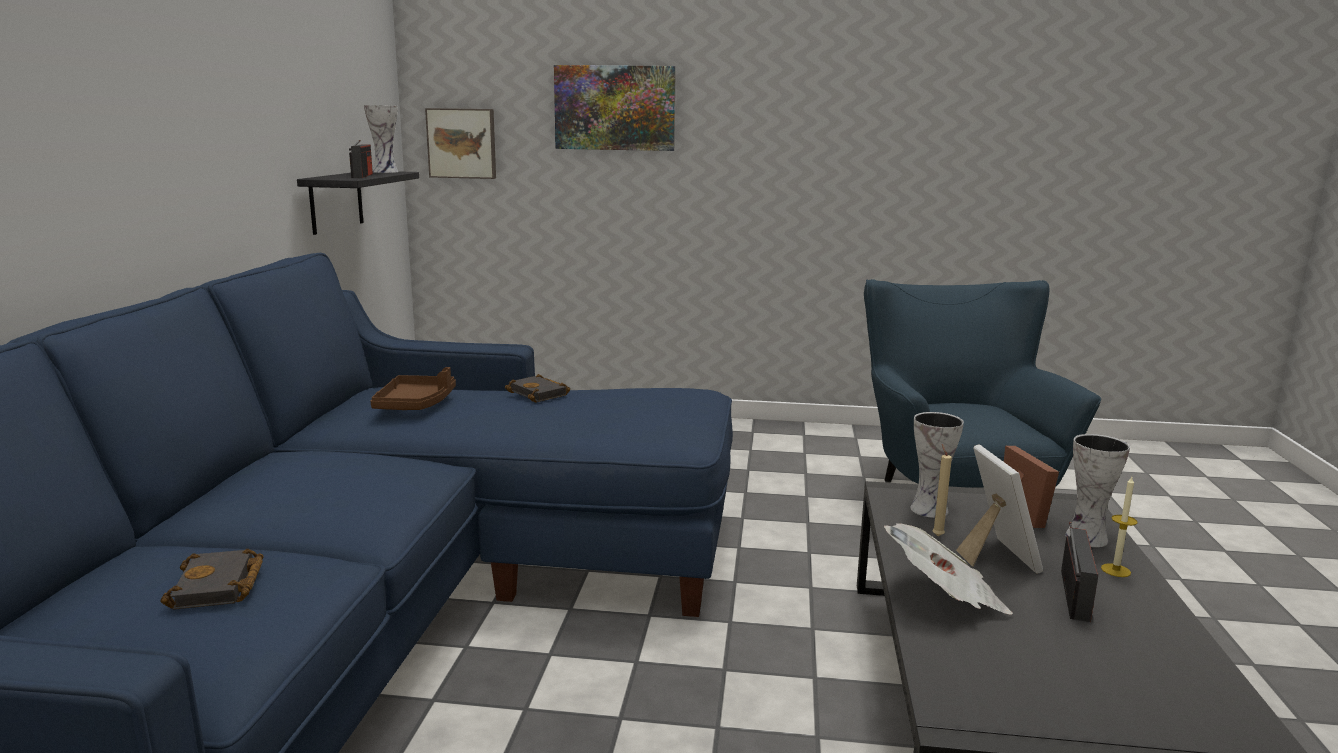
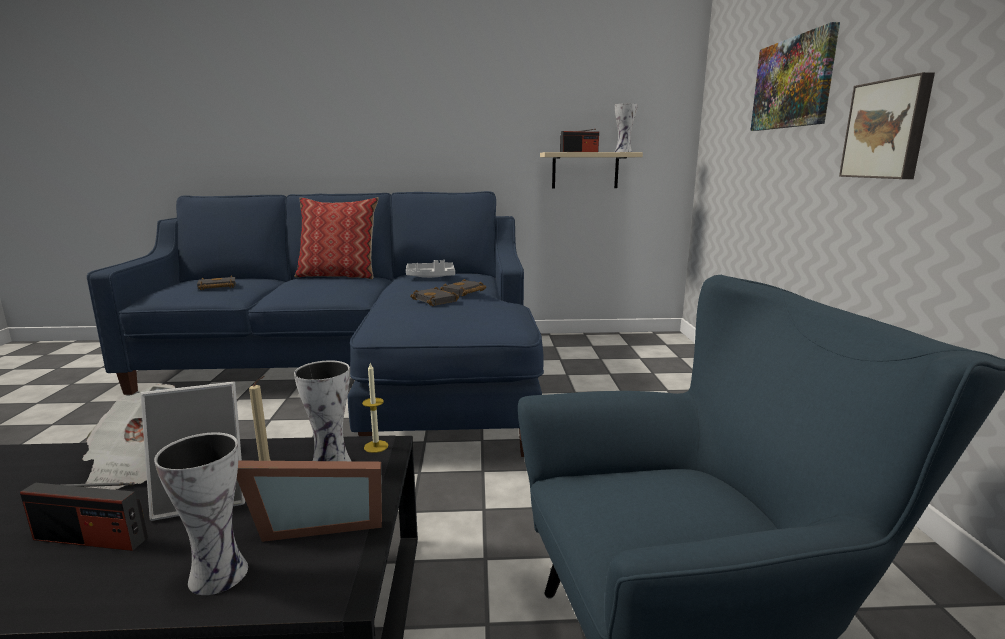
camera: 80 degrees right, 0 degrees up
black shelf [297,171,419,235] -> beige shelf [540,152,643,188]
brown tray [371,367,456,410] -> grey tray [406,260,455,278]
picture [425,108,496,179] -> picture moved to [839,72,935,179]
candle [1101,477,1138,577] -> candle moved to [362,363,389,453]
none -> pillow [294,197,379,279]
none -> black book [410,287,459,306]

